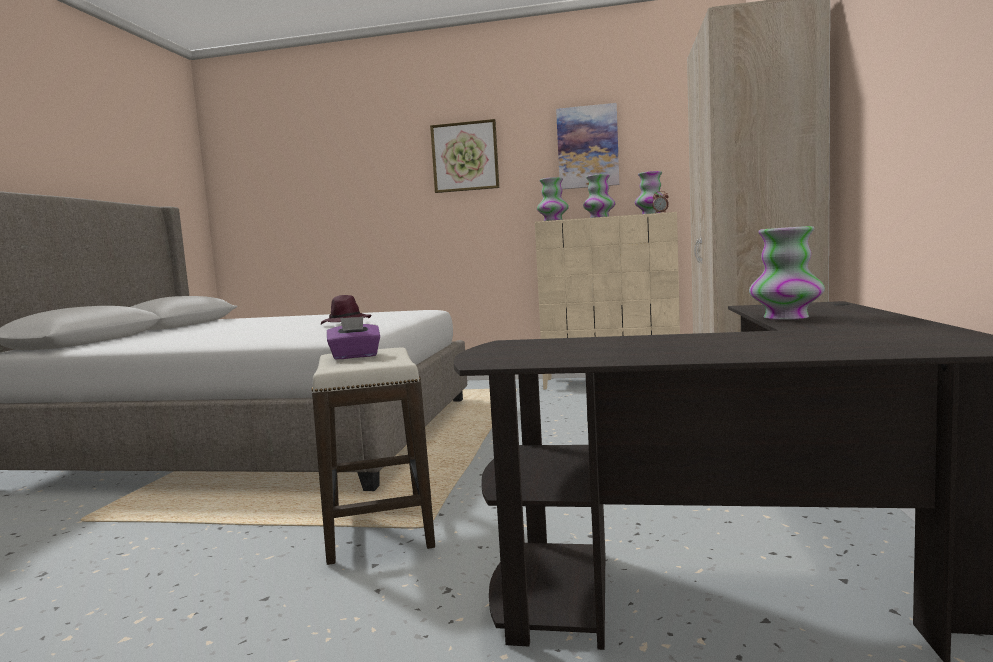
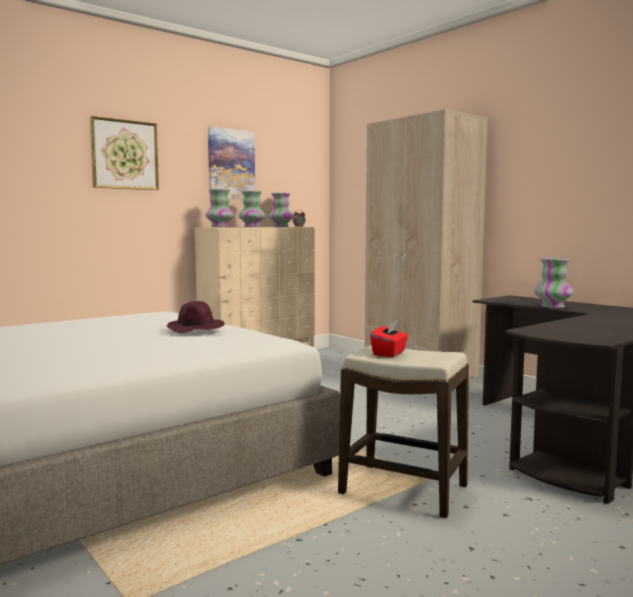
camera: 50 degrees left, 0 degrees up
purple tissue box [327,316,380,359] -> red tissue box [370,320,409,357]

